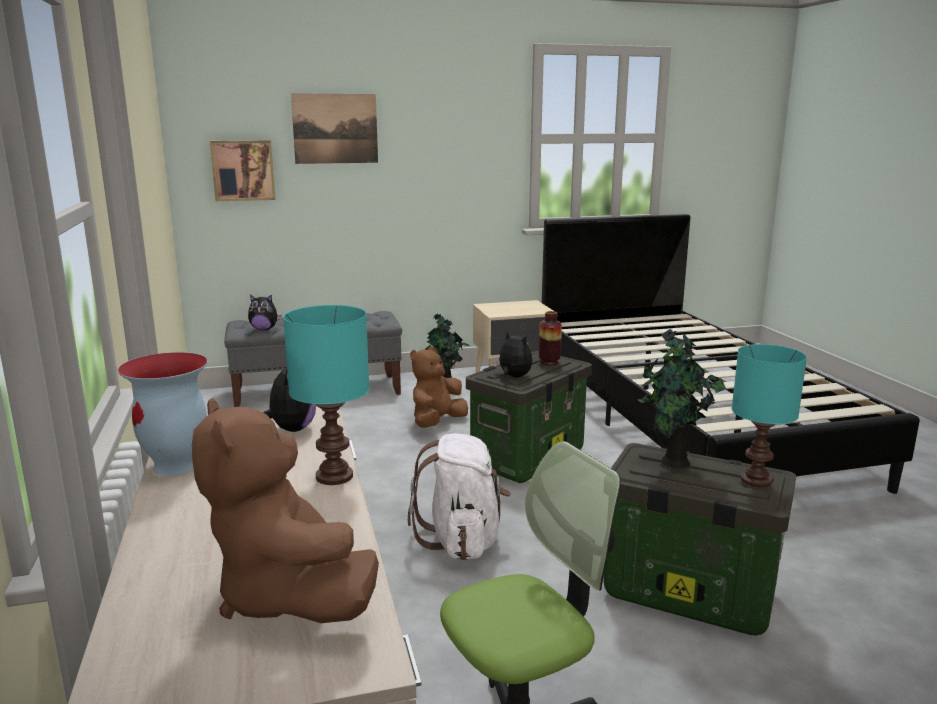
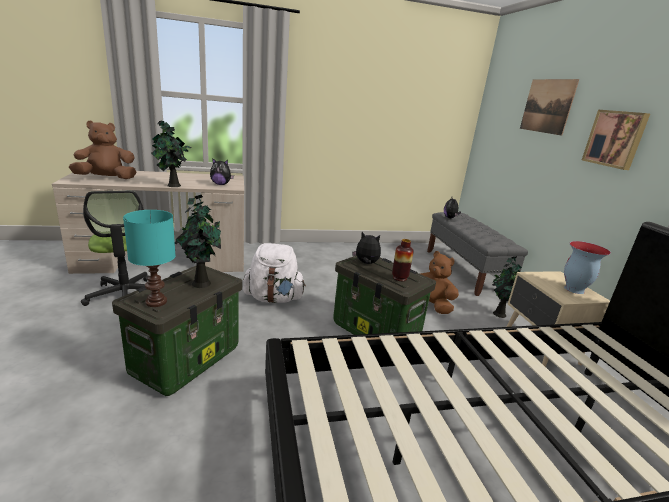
camera: 90 degrees right, 5 degrees up
vase [117,352,208,476] -> vase moved to [564,241,611,294]
picture [210,140,275,201] -> picture moved to [582,110,650,170]
turquoise table lamp [283,305,370,485] -> potted plant [151,120,192,187]
plush toy [493,330,532,377] -> plush toy turned 120 degrees counterclockwise [352,232,381,264]

